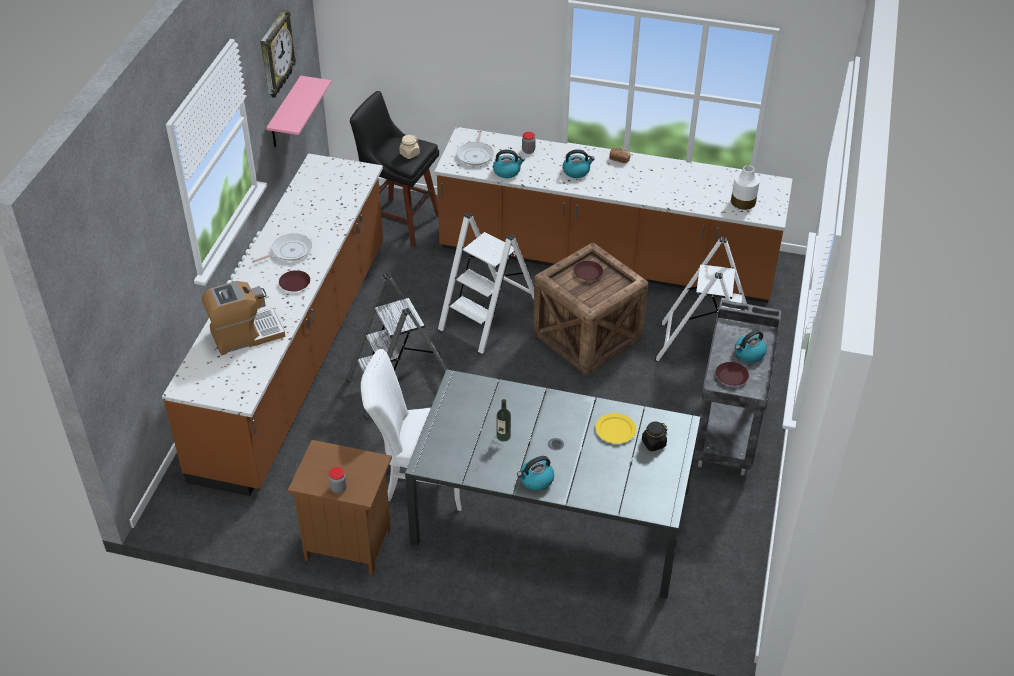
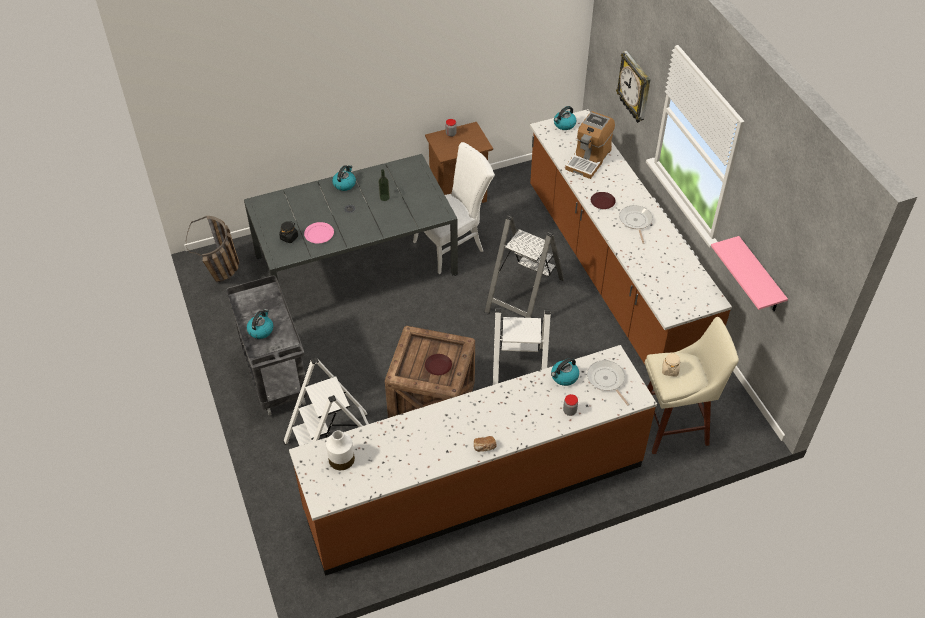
camera: 145 degrees right, 5 degrees up
frying pan [252,234,312,263] -> frying pan turned 150 degrees clockwise [619,205,653,244]
wall clock [260,9,296,98] -> wall clock moved to [616,51,650,123]
black stool [350,91,439,247] -> beige stool [645,317,739,454]
kettle [563,149,595,178] -> kettle moved to [554,106,577,130]
yellow plate [595,413,636,444] -> pink plate [304,222,334,243]
brown plate [716,362,749,386] -> none
none -> basket [186,216,239,282]

